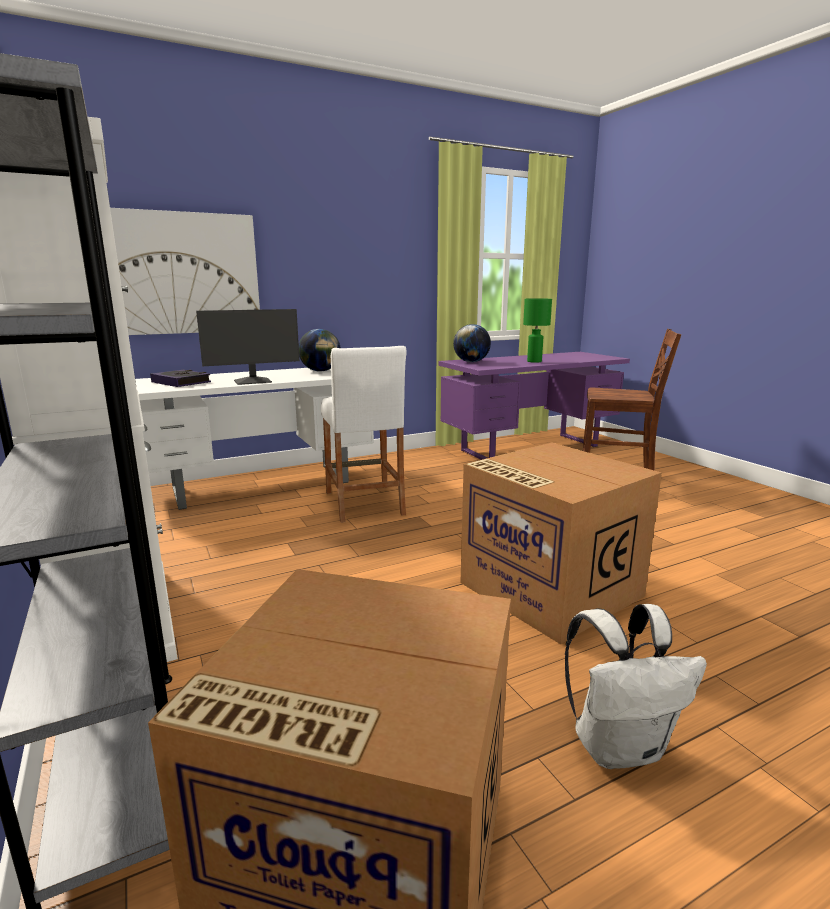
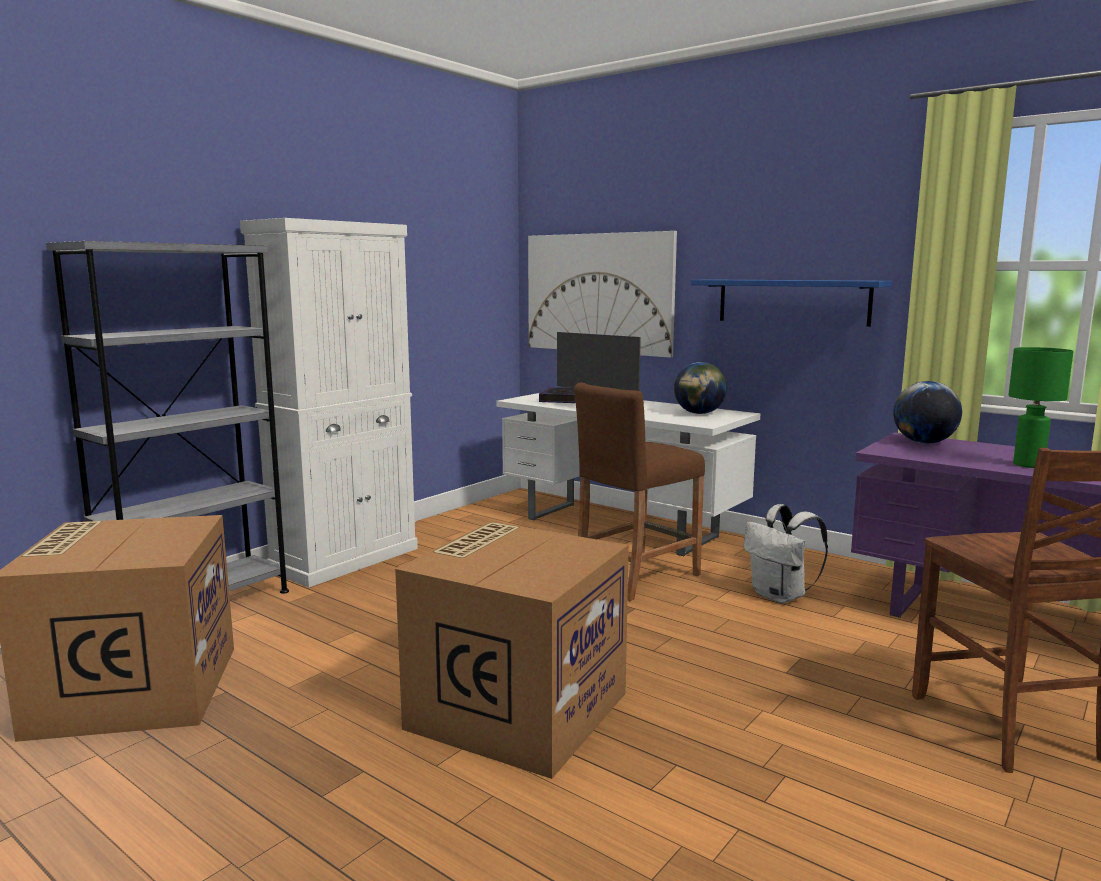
camera: 65 degrees right, 5 degrees down
white stool [321,346,407,523] -> brown stool [574,383,705,601]
white backpack [565,604,707,769] -> white backpack moved to [743,504,828,604]
none -> blue shelf [691,279,892,327]

